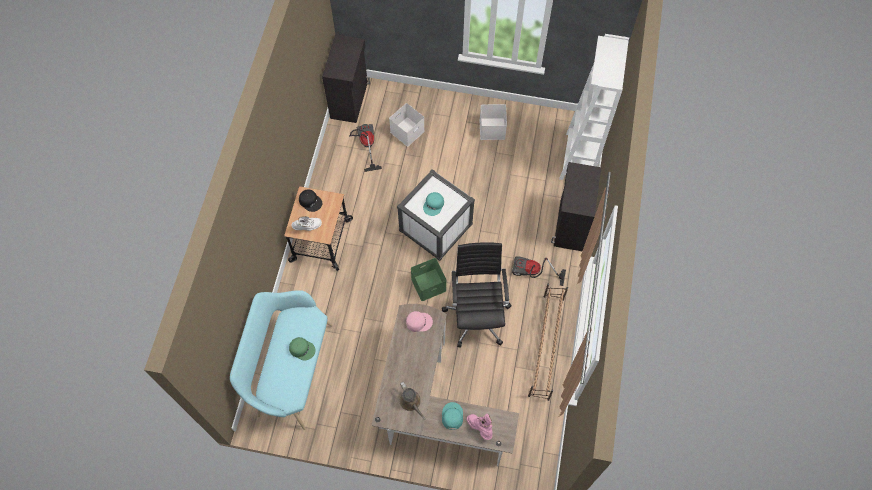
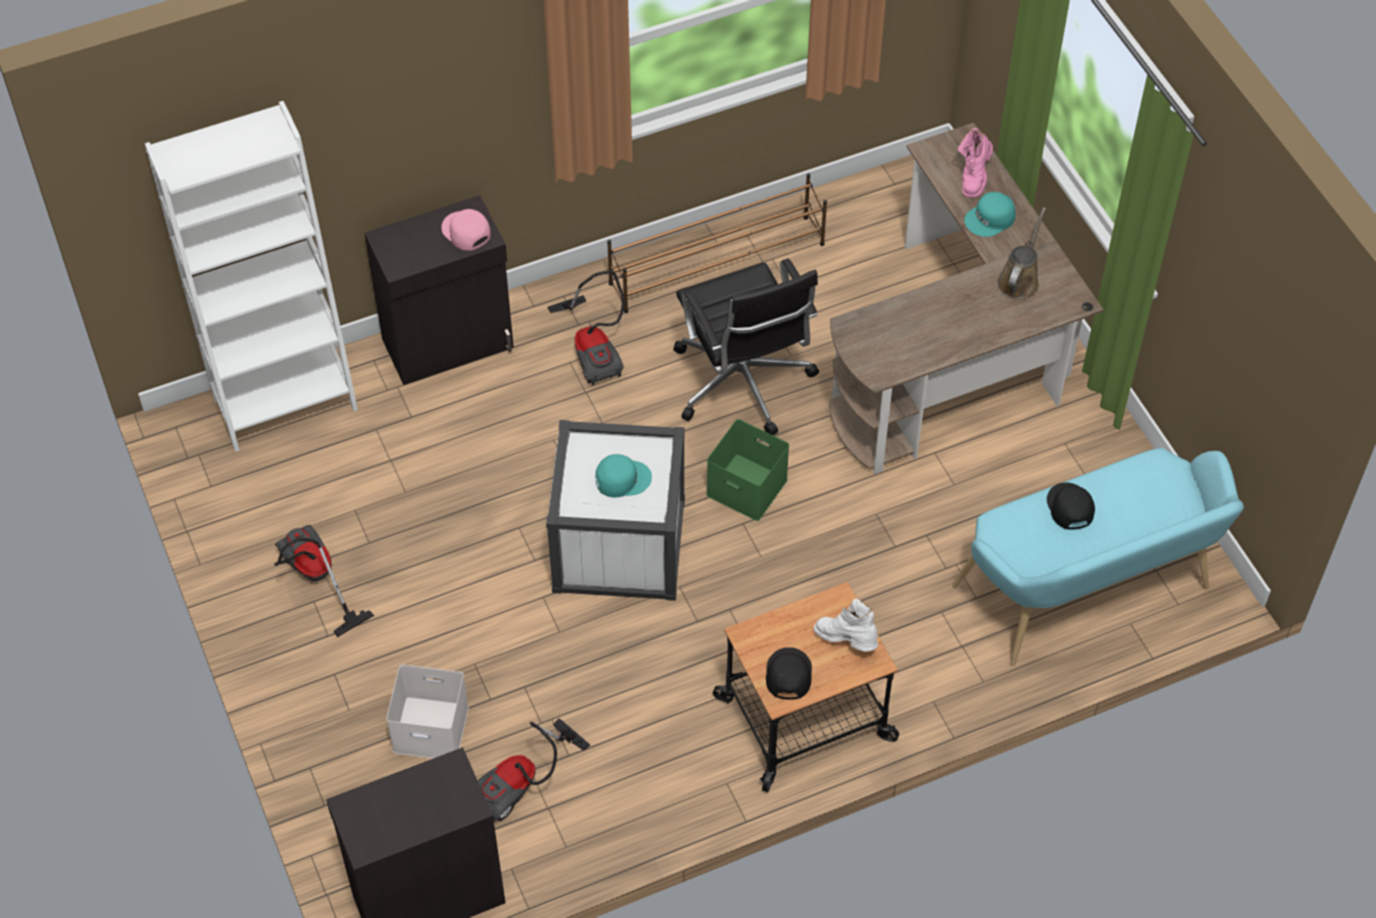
camera: 125 degrees left, 10 degrees down
green cap [289,337,316,360] -> black cap [1047,482,1095,530]
pink cap [406,311,433,332] -> pink cap moved to [442,209,491,251]
black office chair [442,242,512,348] -> black office chair turned 75 degrees counterclockwise [673,259,819,435]
white storage box [480,104,507,140] -> vacuum cleaner [274,525,374,637]

